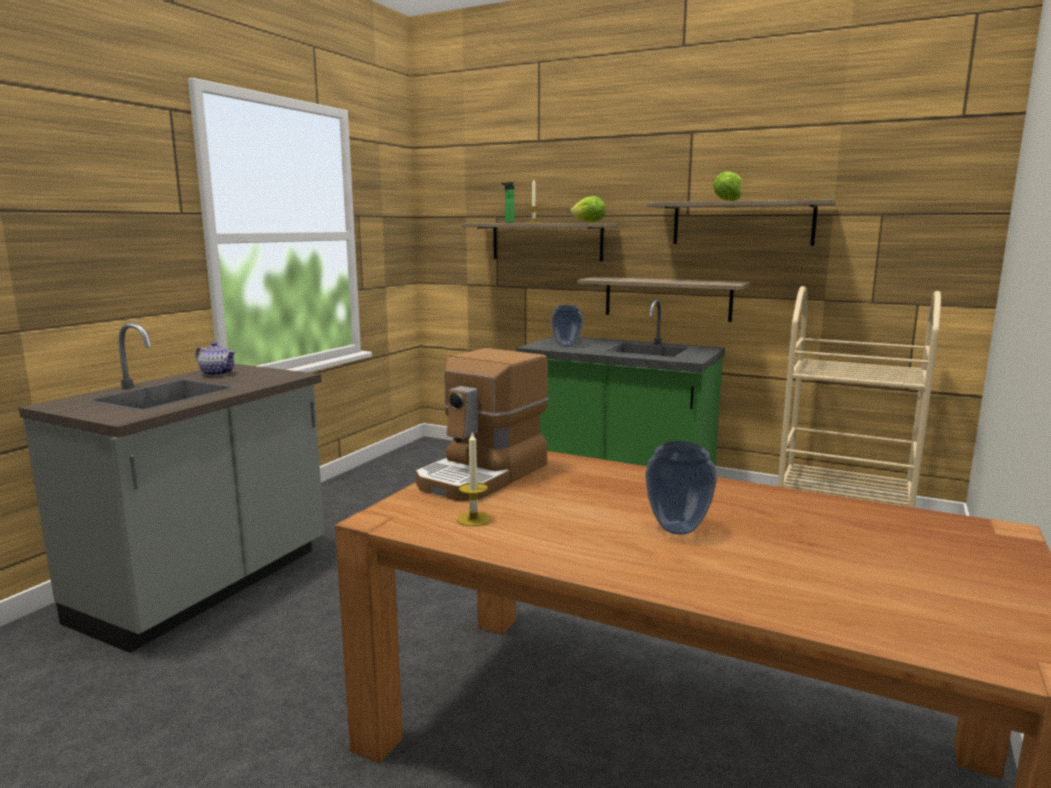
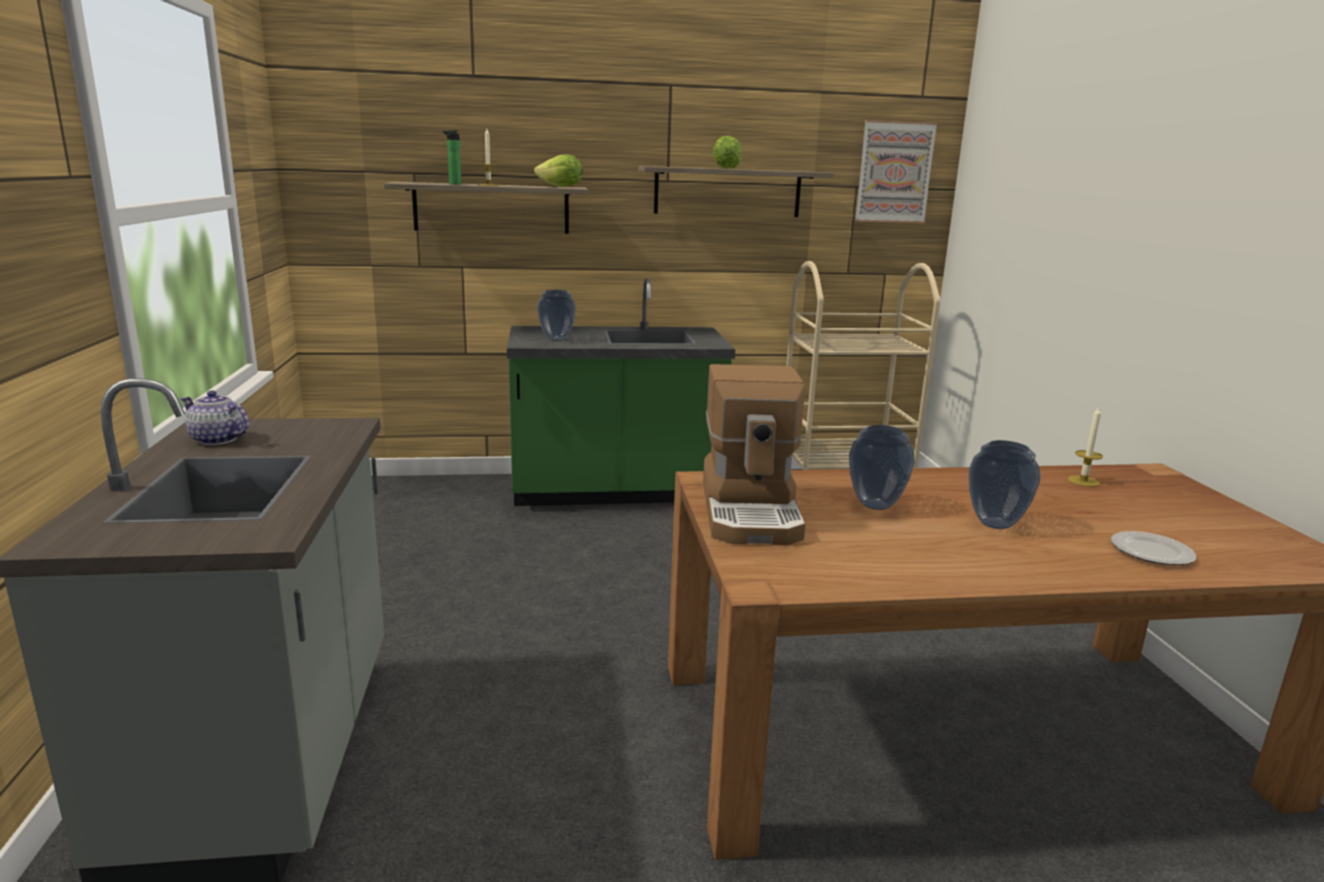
camera: 35 degrees left, 5 degrees up
teapot [196,342,235,376] -> teapot turned 150 degrees counterclockwise [180,391,249,445]
candle [457,431,491,526] -> candle moved to [1068,407,1103,487]
shelf [578,277,750,322] -> none
none -> vase [849,425,915,510]
none -> picture [855,120,938,223]
none -> plate [1111,531,1196,565]

